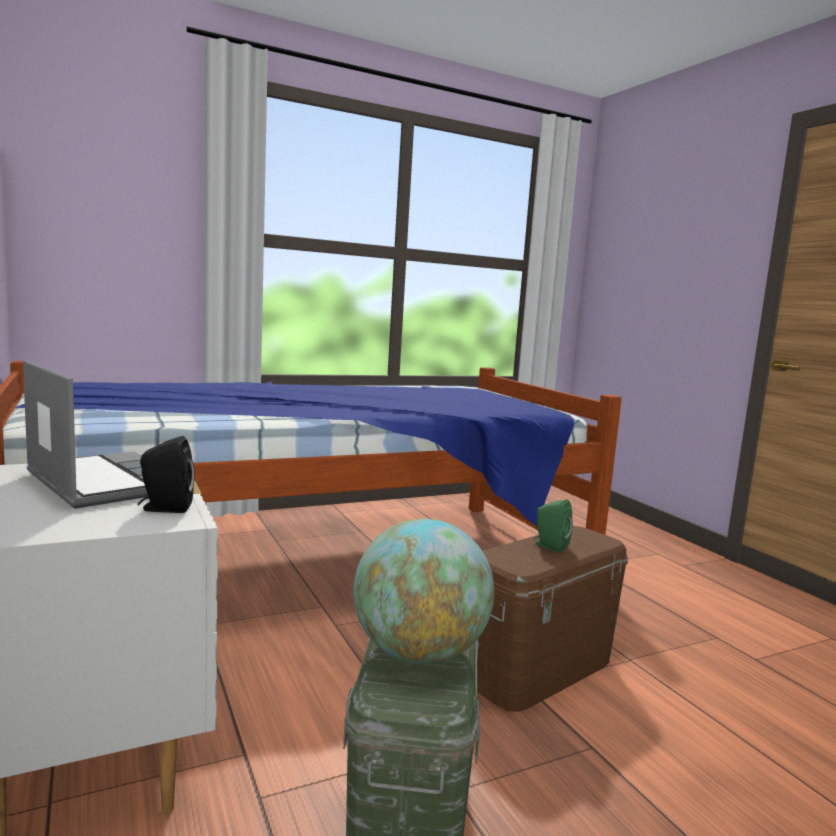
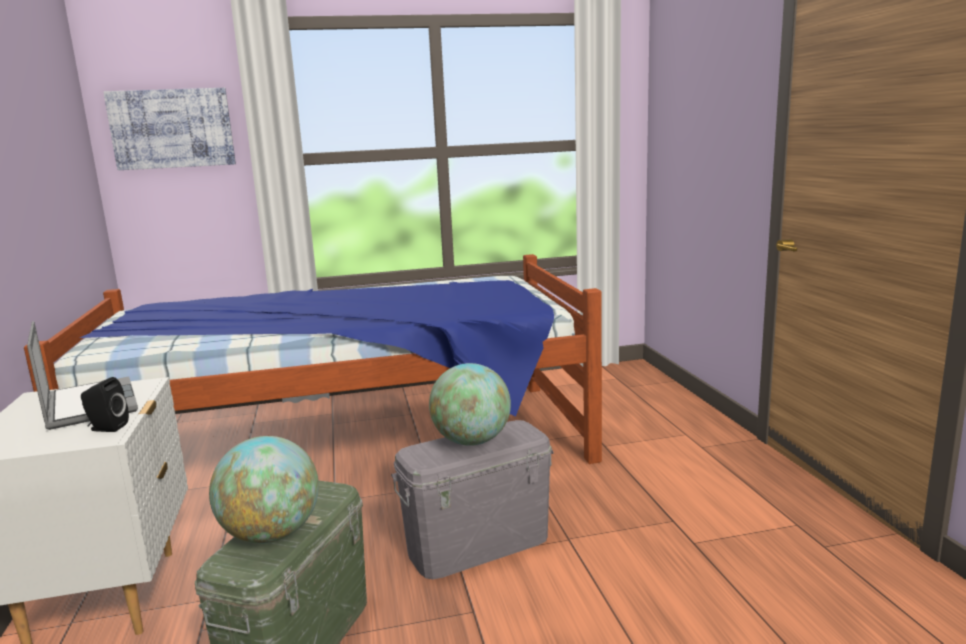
camera: 15 degrees right, 5 degrees up
brown storage box [477,526,628,712] -> grey storage box [391,420,553,579]
green speaker [533,499,573,552] -> globe [429,363,511,446]
none -> picture [103,88,236,170]

